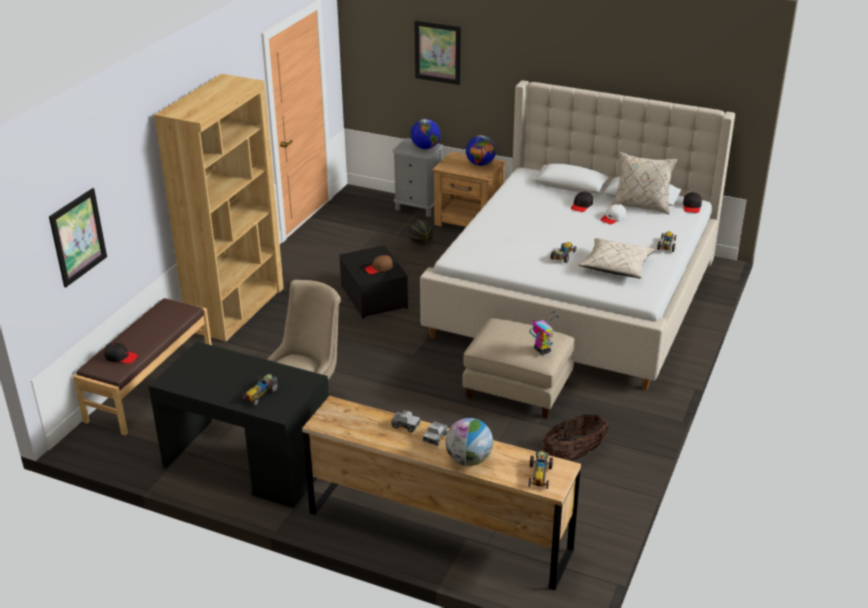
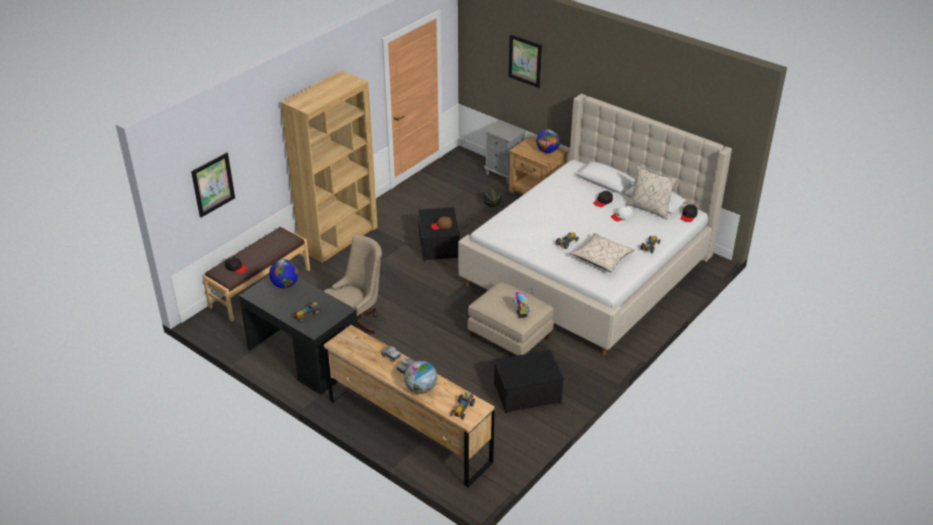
camera: 15 degrees right, 5 degrees up
globe [411,119,441,149] -> globe moved to [269,259,299,288]
basket [543,415,609,461] -> storage box [494,350,564,414]

